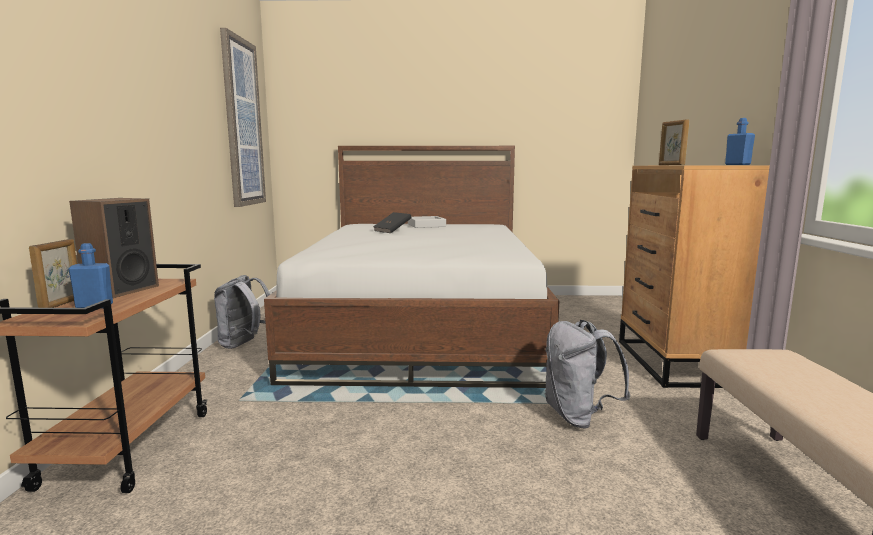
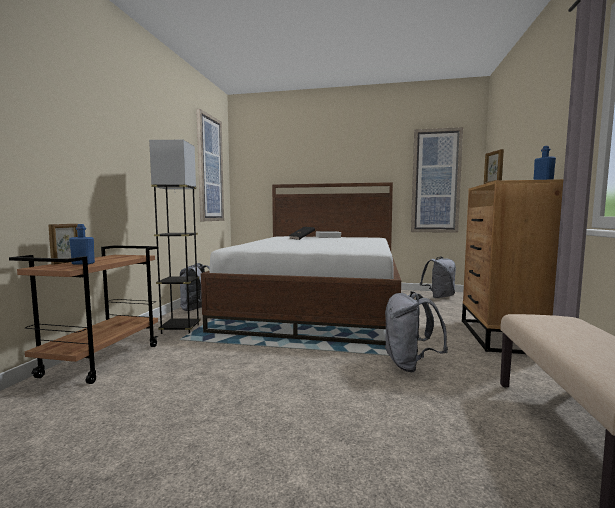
camera: 10 degrees right, 5 degrees down
speaker [69,198,159,298] -> none
none -> grey floor lamp [149,140,201,334]
none -> picture [411,127,463,233]
none -> grey backpack [420,257,456,298]

